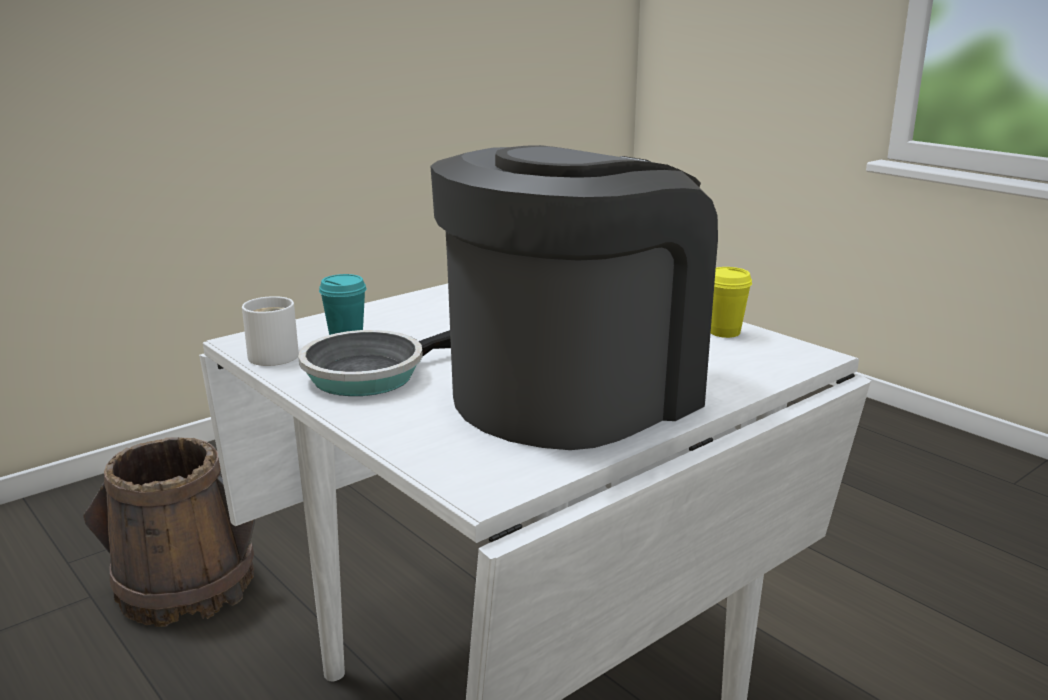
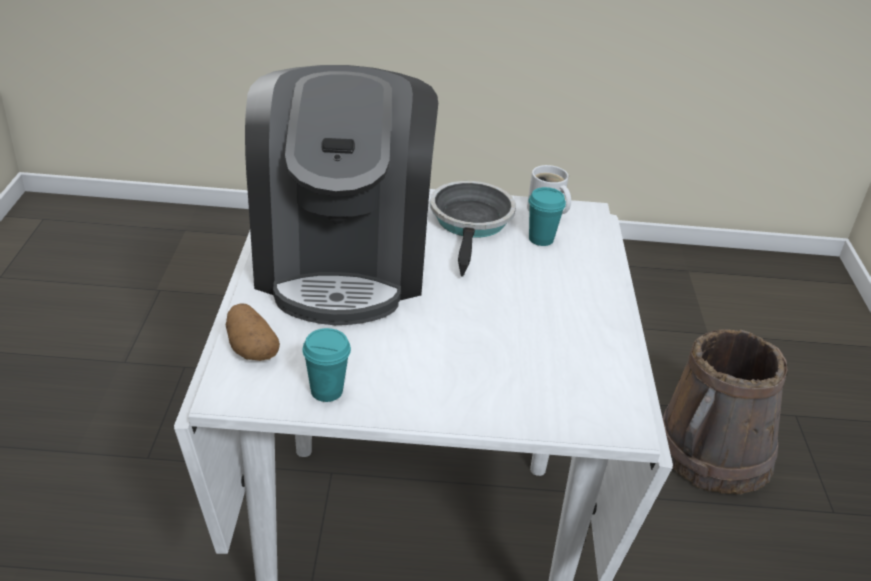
camera: 130 degrees right, 15 degrees up
yellow cup [711,267,752,338] -> turquoise cup [302,328,351,402]
none -> potato [226,304,280,361]

